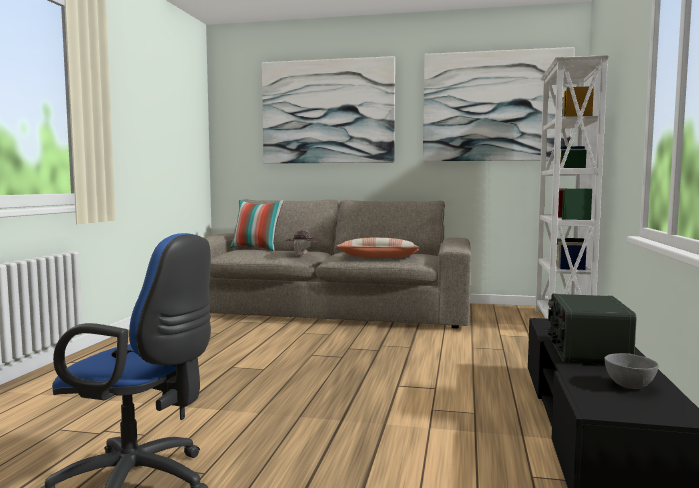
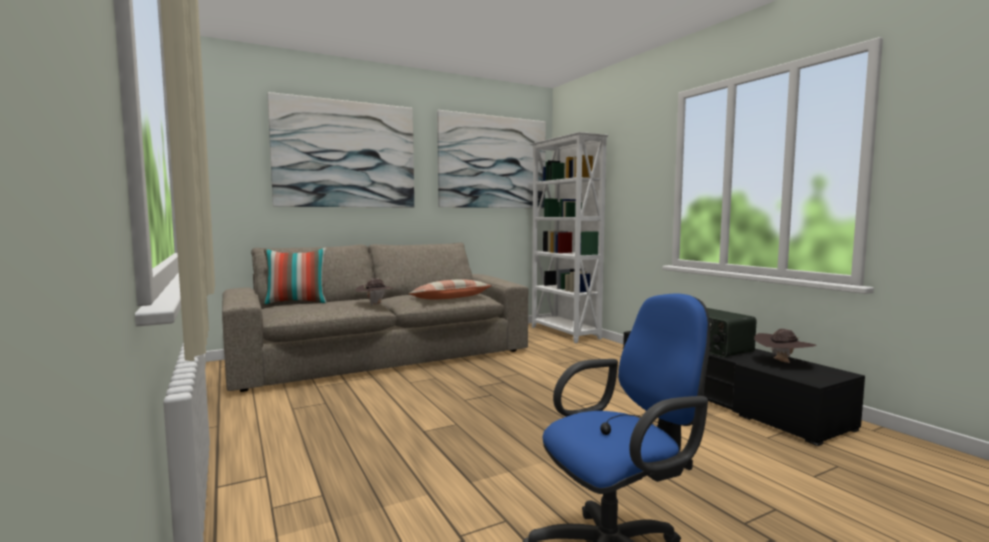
camera: 40 degrees left, 0 degrees up
grey bowl [604,353,659,389] -> brown hat [754,329,817,363]

